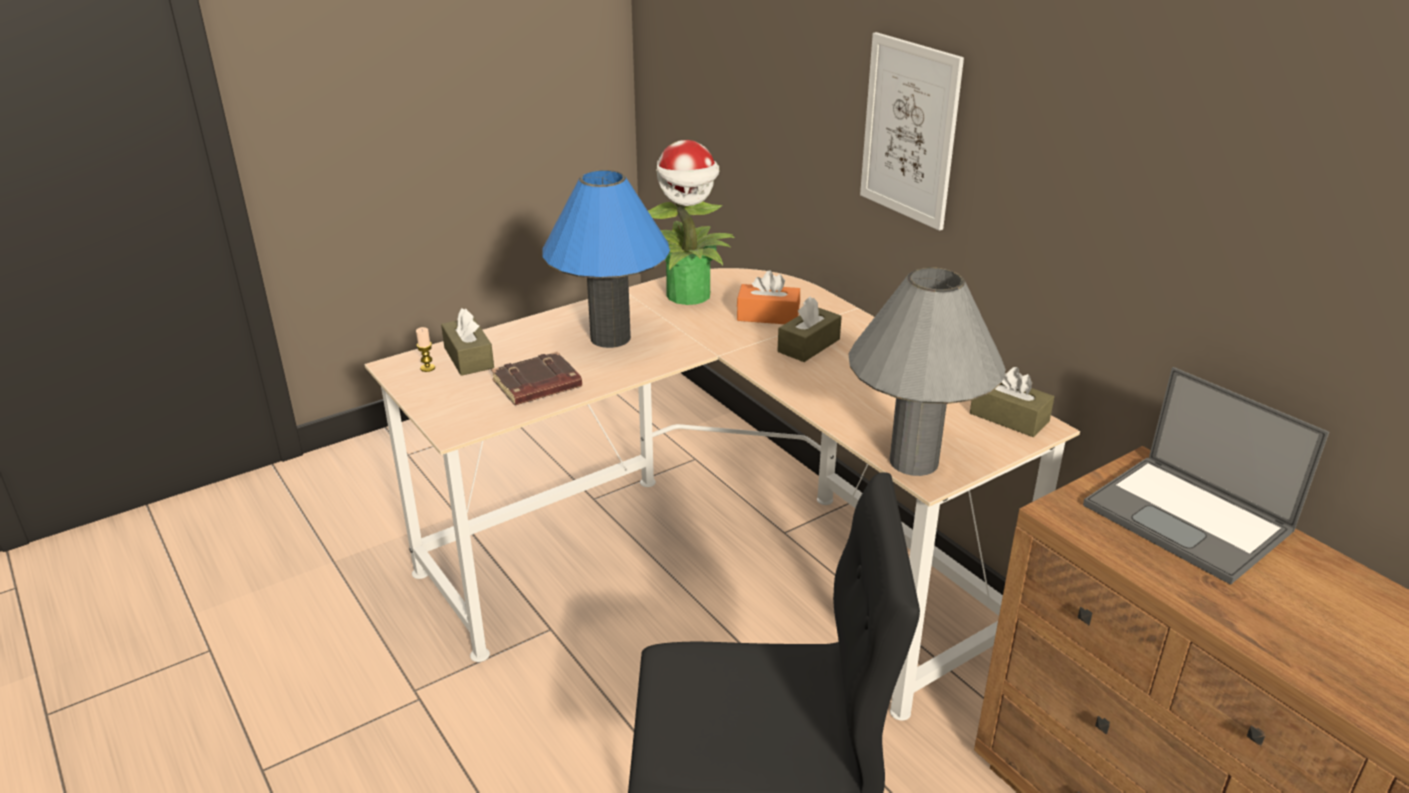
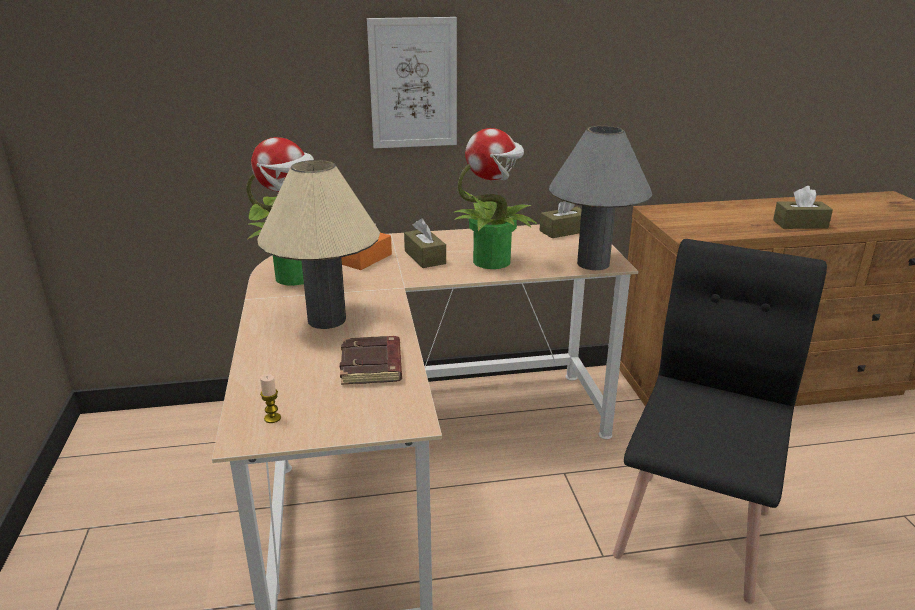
camera: 65 degrees left, 5 degrees down
brown tissue box [441,308,494,376] -> brown tissue box moved to [773,186,833,229]
blue table lamp [542,170,670,348] -> beige table lamp [257,160,380,329]
laptop [1083,367,1329,585] -> none
none -> potted plant [453,128,537,269]

